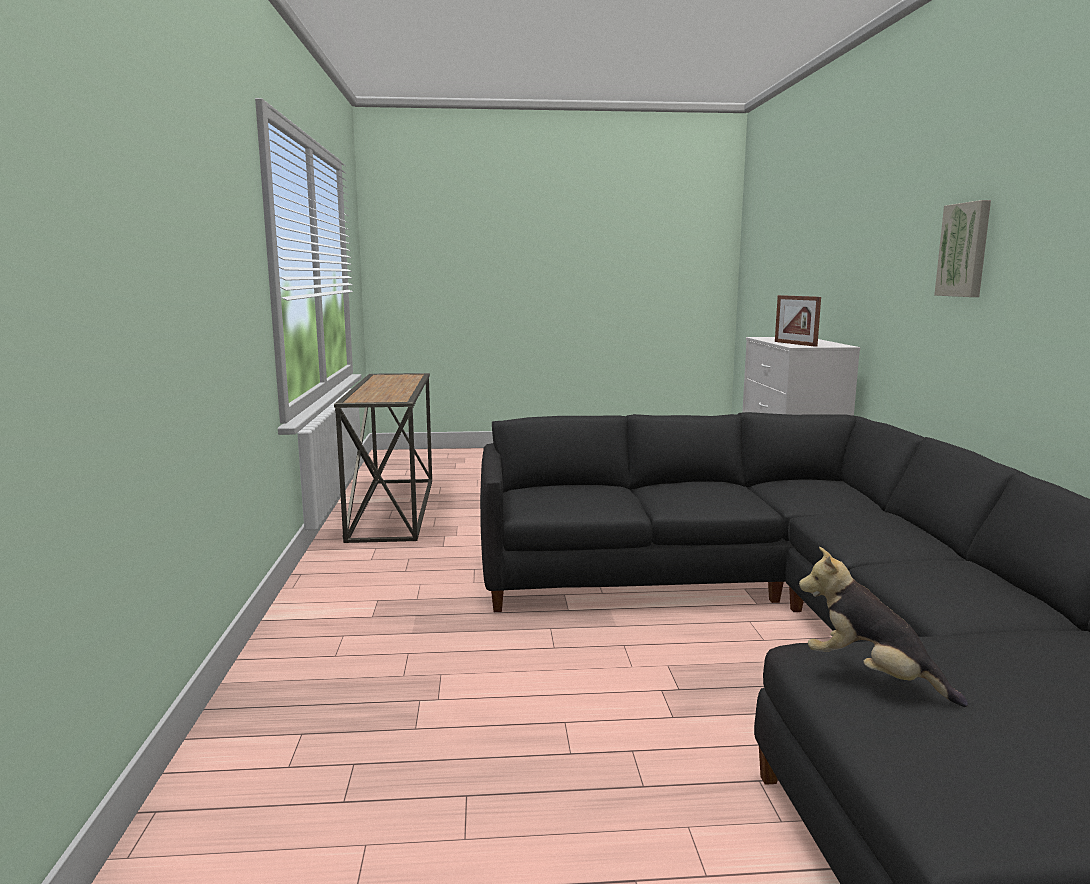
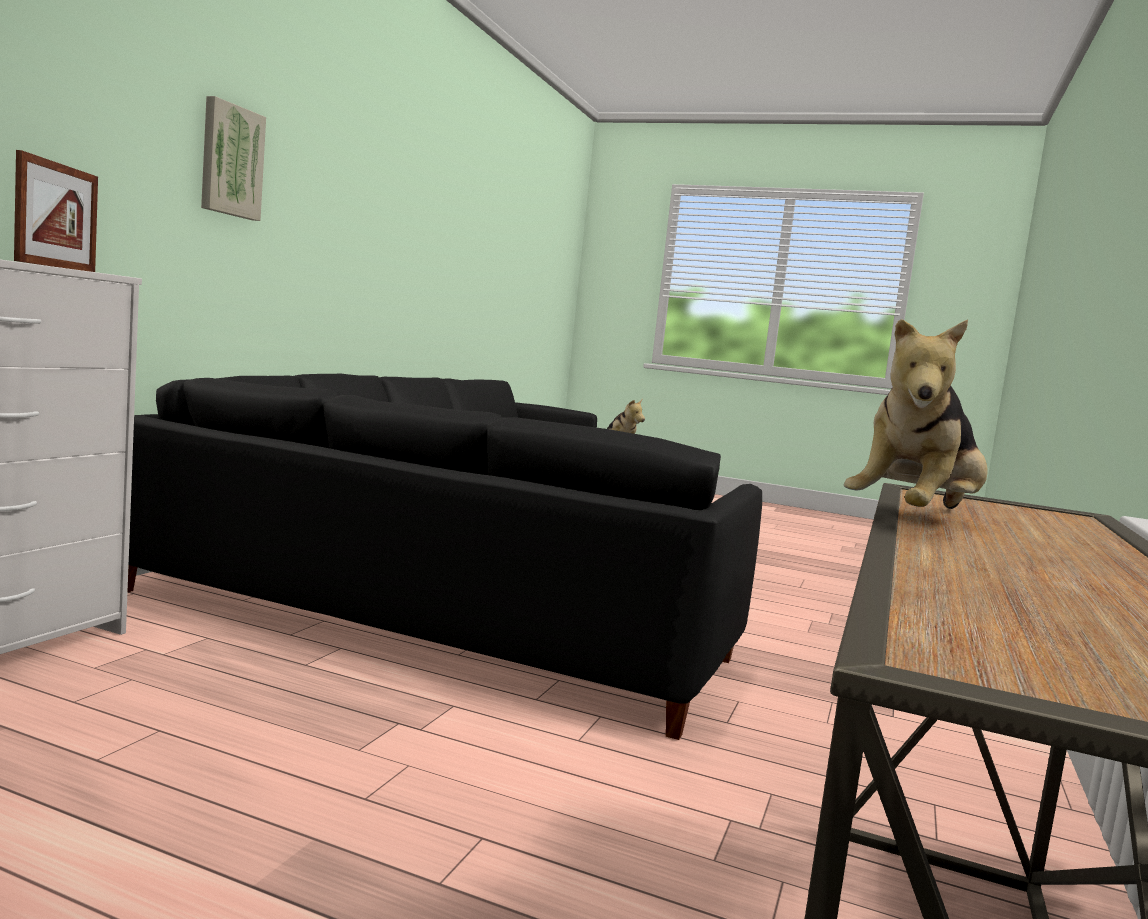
camera: 155 degrees left, 5 degrees down
none -> plush toy [844,319,988,509]

